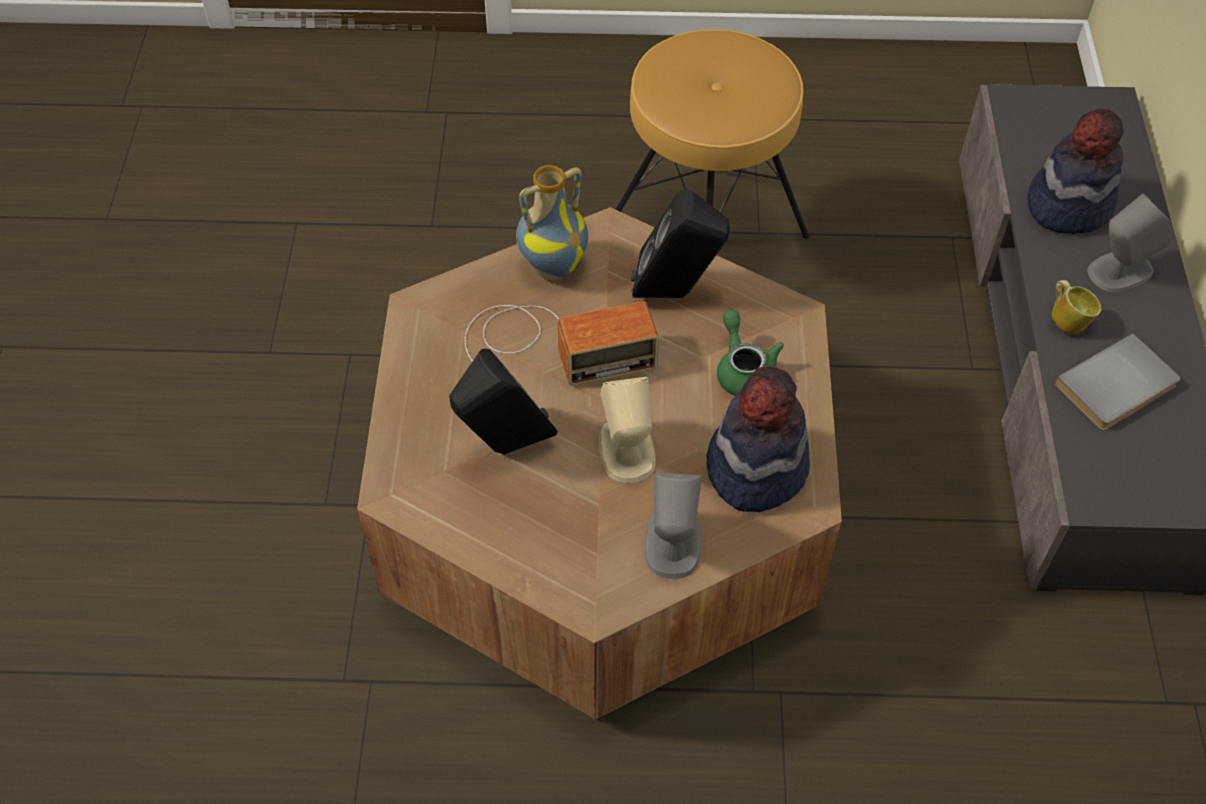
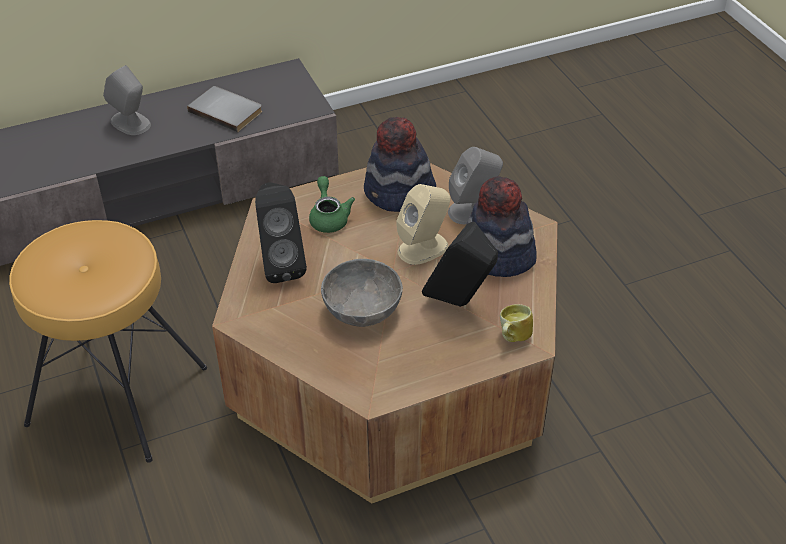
camera: 115 degrees left, 10 degrees down
radio [465,301,659,386] -> grey bowl [321,259,403,327]
vase [516,165,588,280] -> none
green teapot [717,310,784,396] -> green teapot turned 120 degrees clockwise [309,176,355,233]
hat [1028,108,1124,234] -> hat moved to [466,176,537,277]
mug [1052,280,1101,335] -> mug moved to [500,304,533,342]

